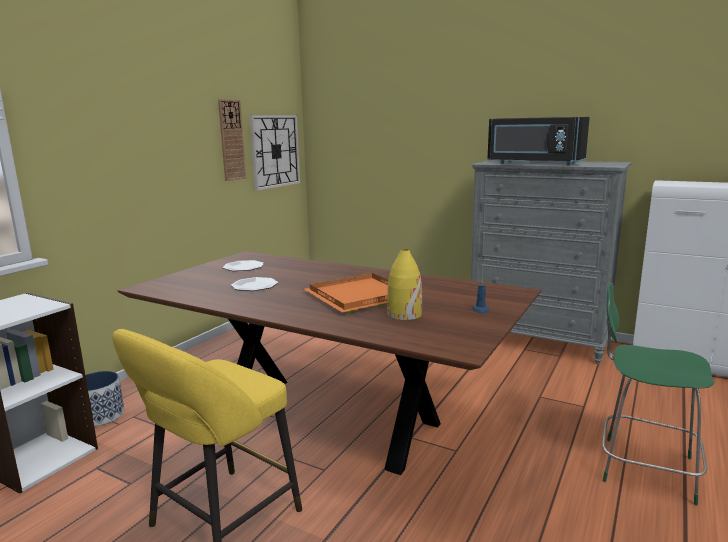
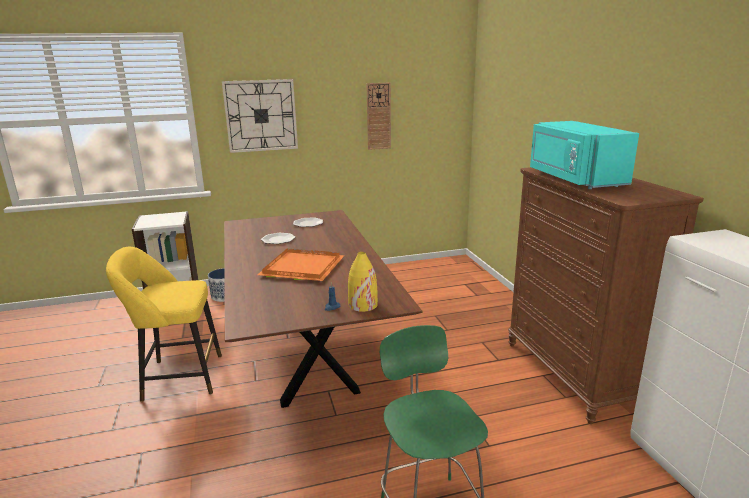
camera: 45 degrees right, 5 degrees up
wall clock [249,115,300,191] -> wall clock moved to [222,79,298,153]
yellow vase [387,249,422,320] -> yellow vase moved to [348,252,378,312]
grey dresser [471,160,631,364] -> brown dresser [508,167,704,424]
black microwave [487,117,590,165] -> turquoise microwave [530,121,639,189]

